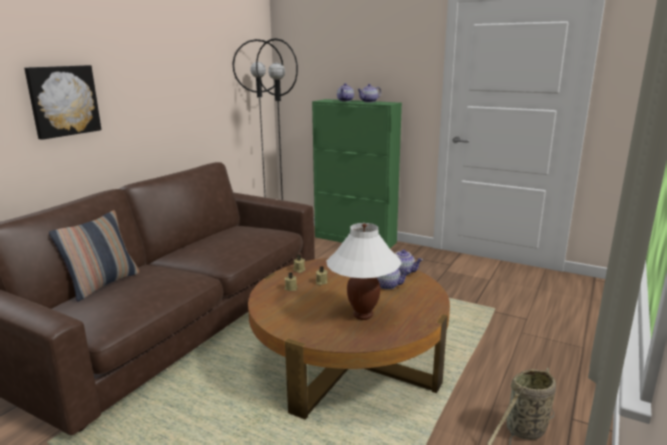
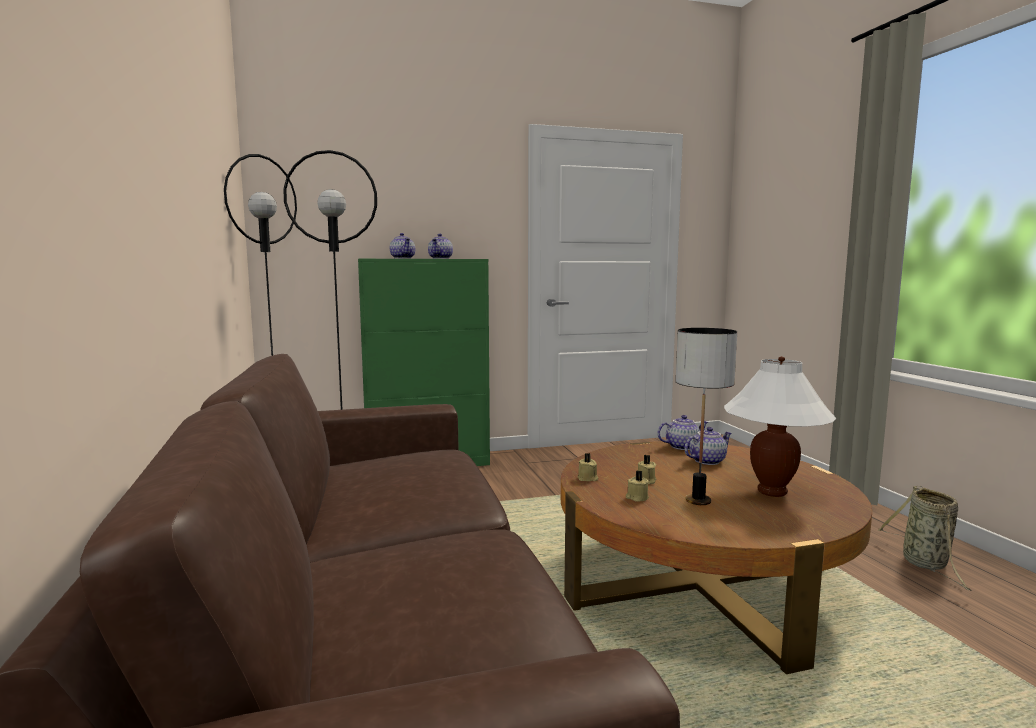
camera: 45 degrees left, 10 degrees down
picture [24,65,101,140] -> none
pillow [49,210,139,301] -> none
none -> table lamp [676,328,737,505]

